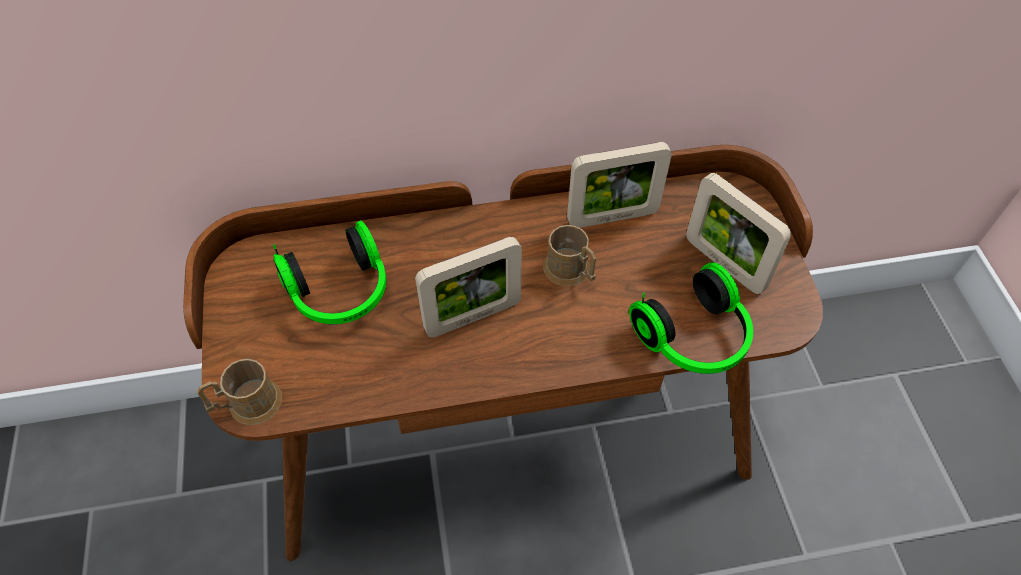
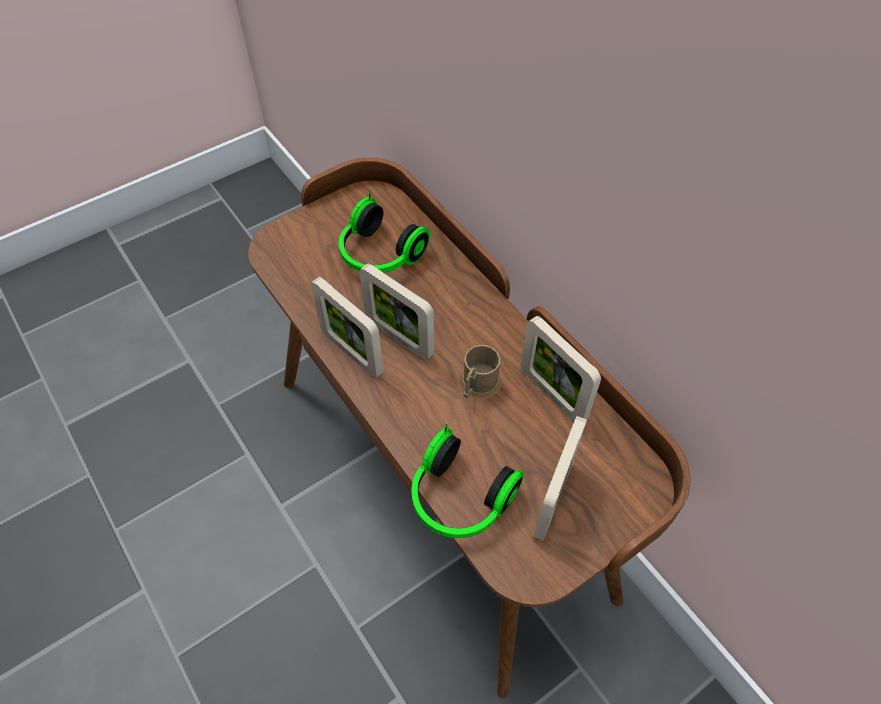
camera: 65 degrees right, 0 degrees up
brown mug [197,359,282,425] -> none
none -> picture frame [311,277,384,379]

